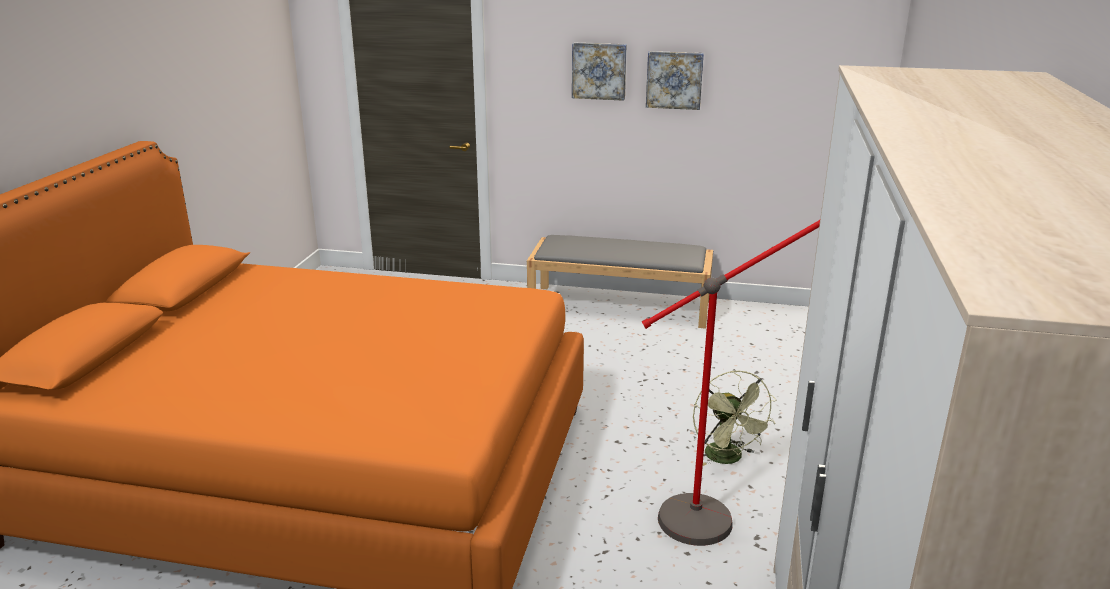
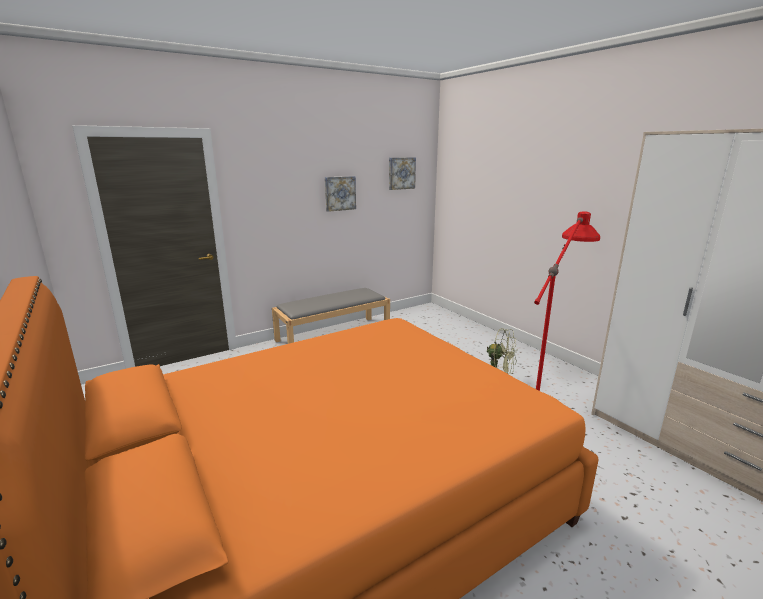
camera: 45 degrees left, 5 degrees down
picture [572,42,627,101] -> picture moved to [389,157,416,190]

